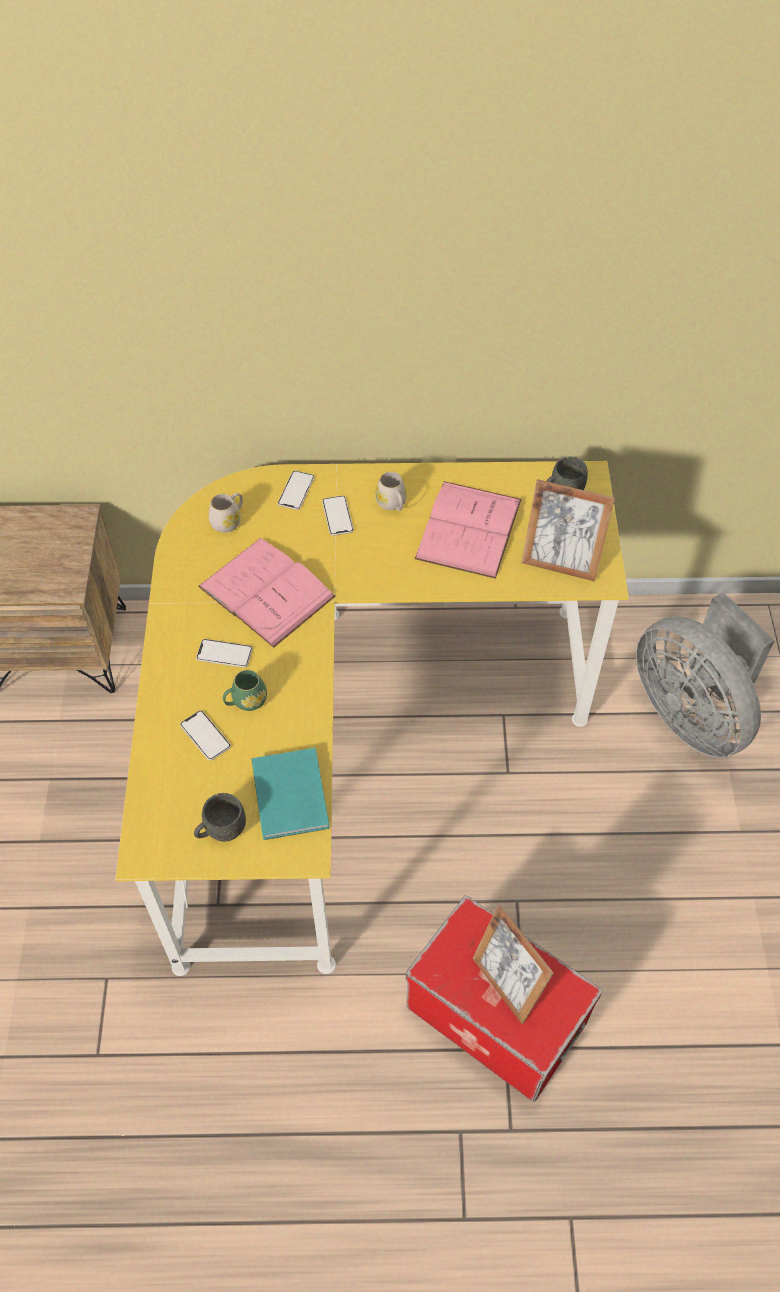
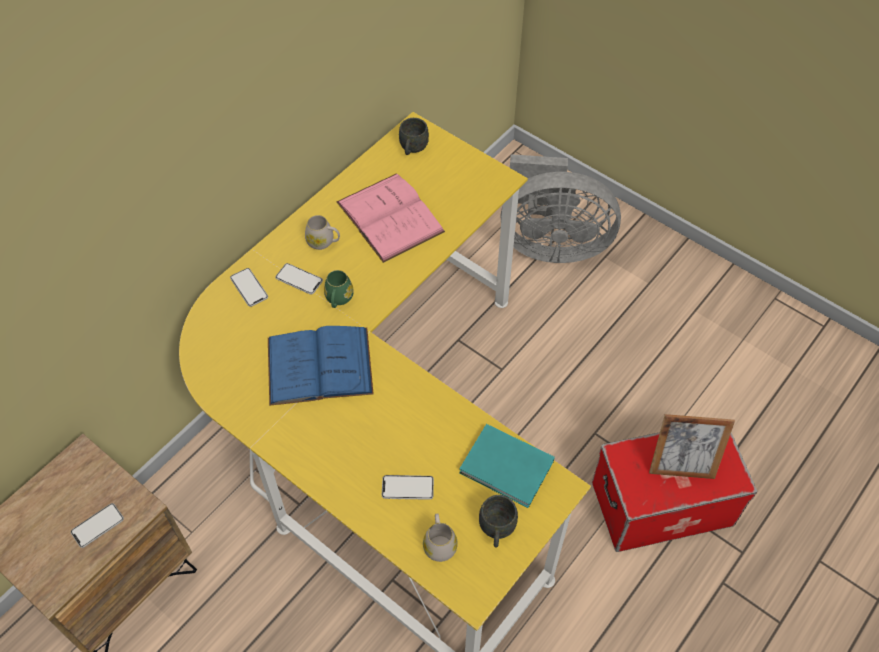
camera: 50 degrees left, 0 degrees up
phone [196,639,253,668] -> phone moved to [71,503,124,548]
pink book [198,538,335,648] -> blue book [268,326,374,406]
white mug [208,493,243,533] -> white mug moved to [423,514,458,562]
green mug [223,670,267,711] -> green mug moved to [324,270,354,308]
picture frame [521,479,615,582] -> none

